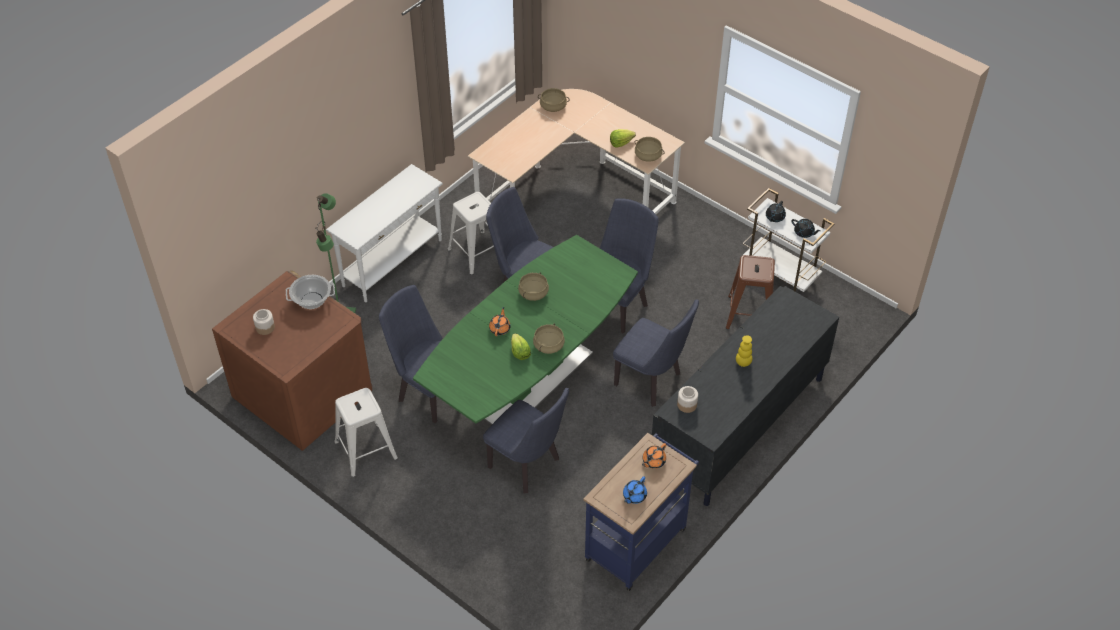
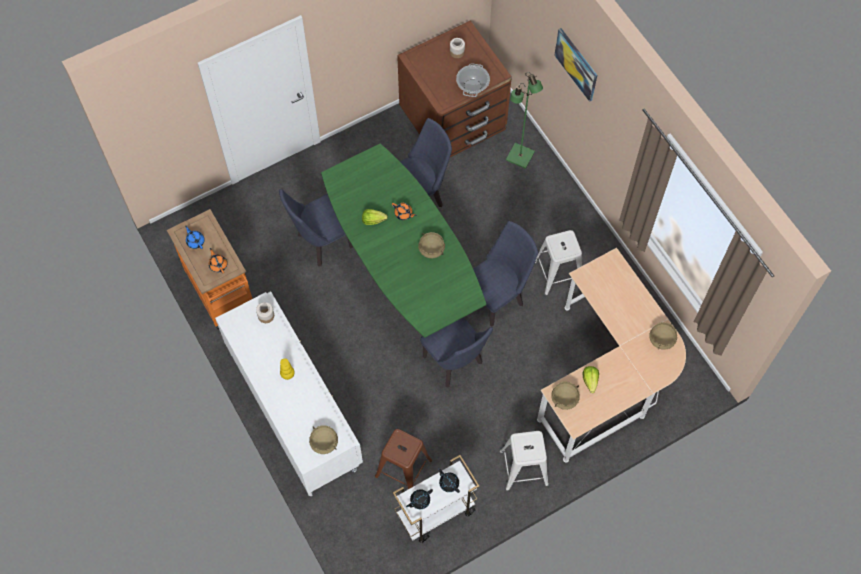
camera: 110 degrees right, 15 degrees up
white console table [326,164,443,302] -> none
white stool [334,388,398,477] -> white stool moved to [500,431,549,491]
beige cooking pot [533,324,565,354] -> beige cooking pot moved to [309,425,338,454]
blue cart [583,433,699,591] -> orange cart [167,209,252,330]
blue chair [613,299,699,407] -> none
black cabinet [652,286,839,506] -> white cabinet [215,291,363,496]
none -> picture [554,28,597,102]

